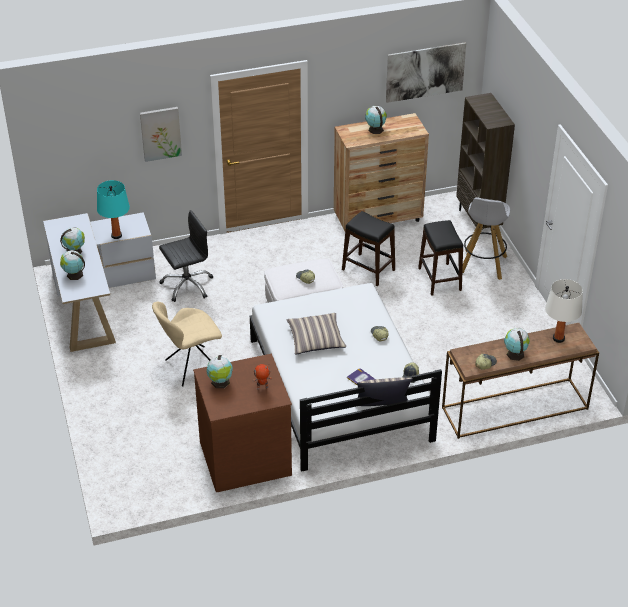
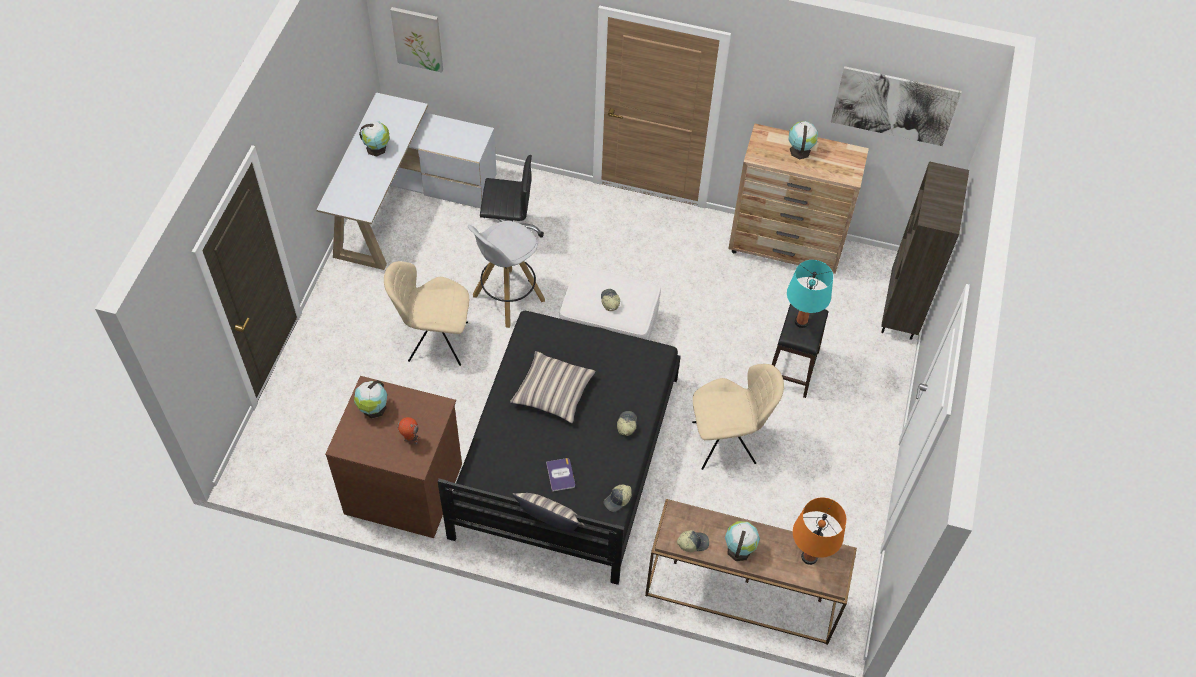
camera: 30 degrees right, 15 degrees up
globe [60,250,85,280] -> none
turquoise table lamp [97,180,130,239] -> turquoise table lamp moved to [787,260,833,328]
picture [140,107,182,162] -> picture moved to [390,7,443,73]
white bed [250,283,442,472] -> black bed [438,311,681,585]
black stool [342,211,395,286] -> none
white stool [462,198,510,280] -> white stool moved to [468,221,545,328]
white table lamp [545,279,583,343] -> orange table lamp [793,497,846,565]
none -> beige chair [692,364,784,470]

